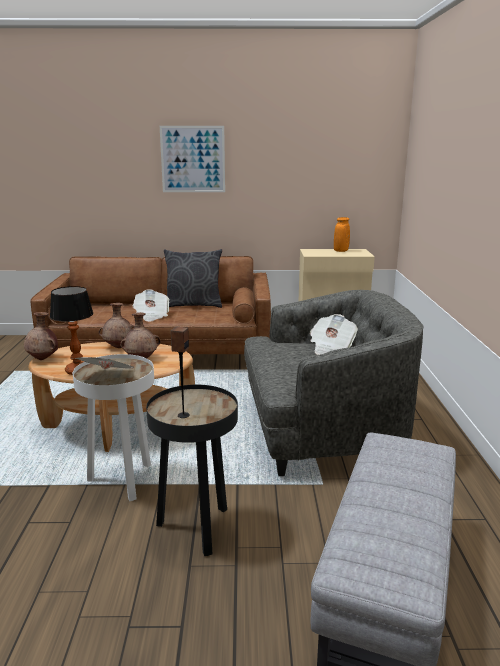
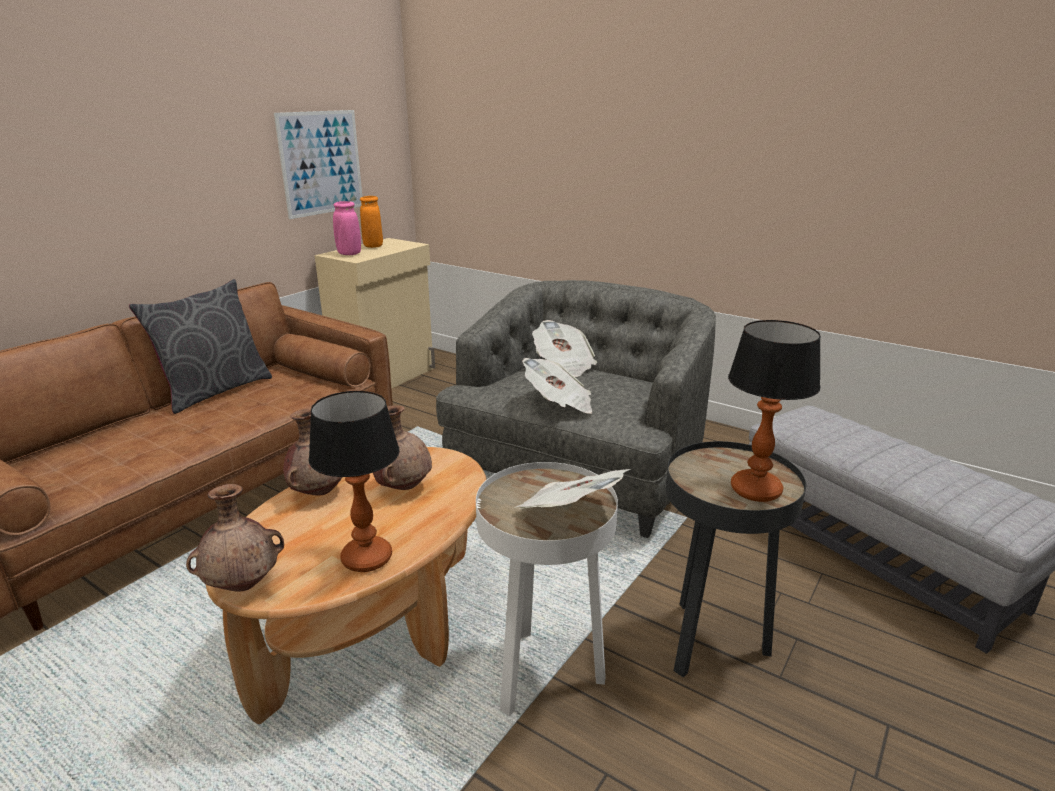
camera: 55 degrees left, 5 degrees up
newspaper [133,289,169,322] -> newspaper moved to [522,358,592,414]
picture [160,126,225,192] -> picture moved to [274,110,362,219]
speaker [171,327,190,418] -> table lamp [728,320,821,502]
none -> pink vase [333,201,361,255]

